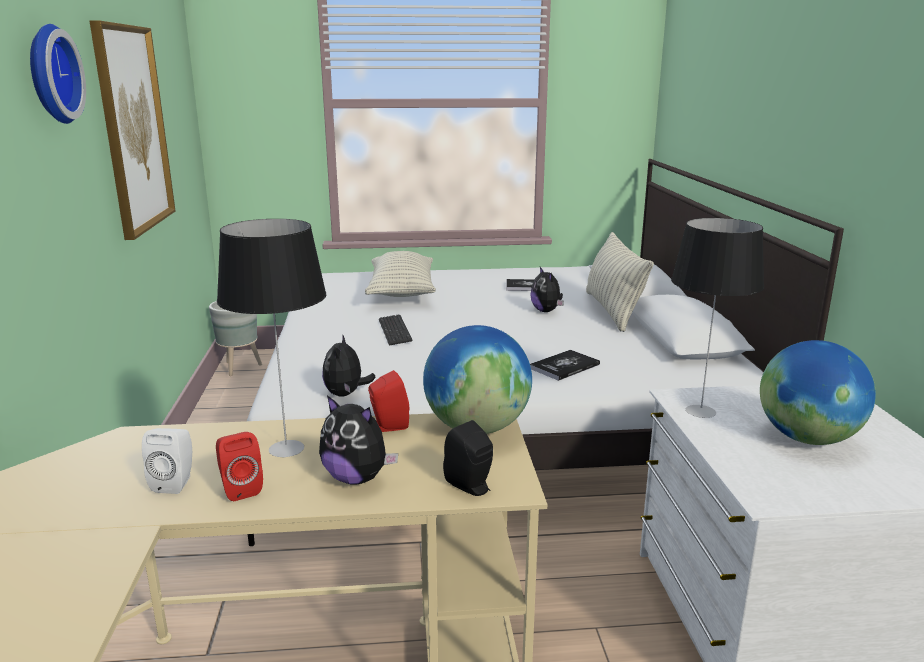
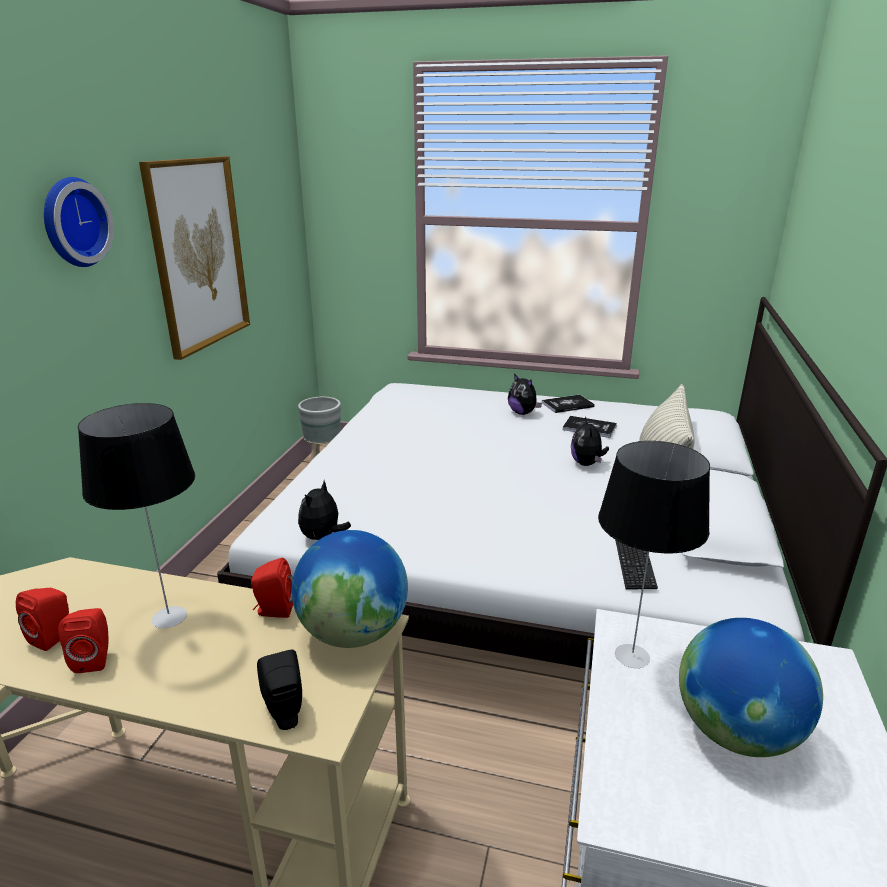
camera: 20 degrees right, 5 degrees up
white speaker [142,428,192,494] -> red speaker [16,588,69,651]
plush toy [319,395,398,485] -> plush toy moved to [508,373,542,415]
pillow [365,251,436,297] -> none
keyboard [379,314,412,345] -> keyboard moved to [615,540,658,590]
book [530,350,600,381] -> book moved to [542,395,595,413]

